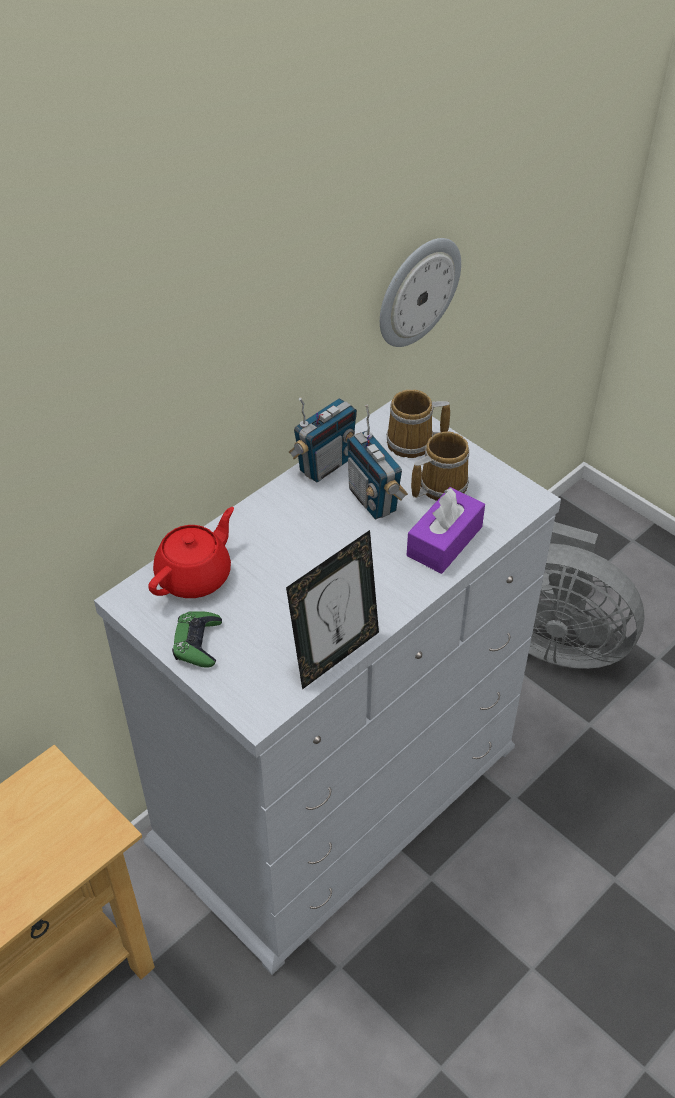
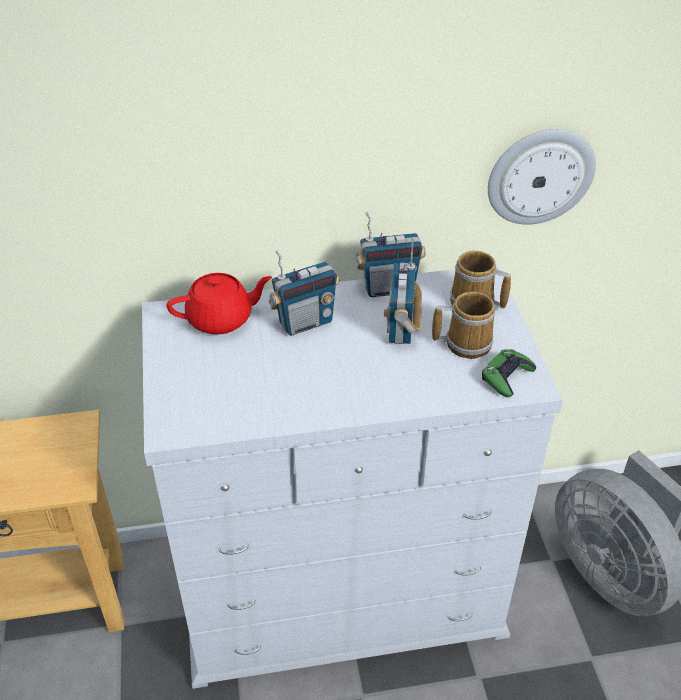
camera: 35 degrees right, 5 degrees down
green game controller [172,611,222,668] -> green game controller moved to [482,349,536,397]
picture frame [286,530,379,689] -> none
purple tissue box [407,487,485,574] -> none
none -> radio [268,250,339,336]

